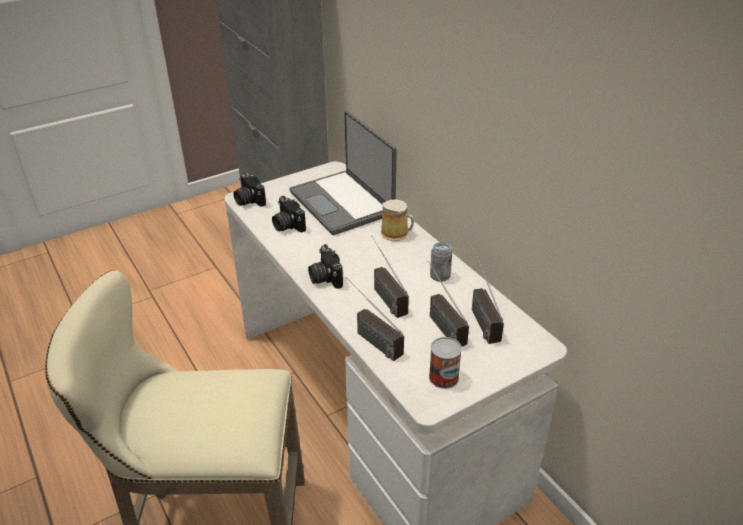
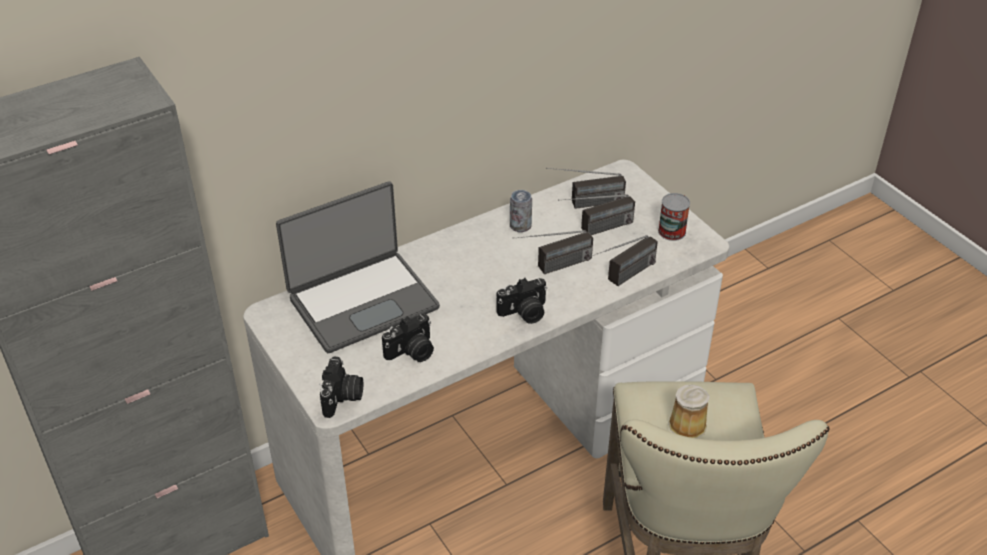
camera: 90 degrees left, 5 degrees up
camera [233,172,266,207] -> camera turned 45 degrees counterclockwise [319,357,363,418]
mug [380,199,414,241] -> mug moved to [668,384,710,439]

